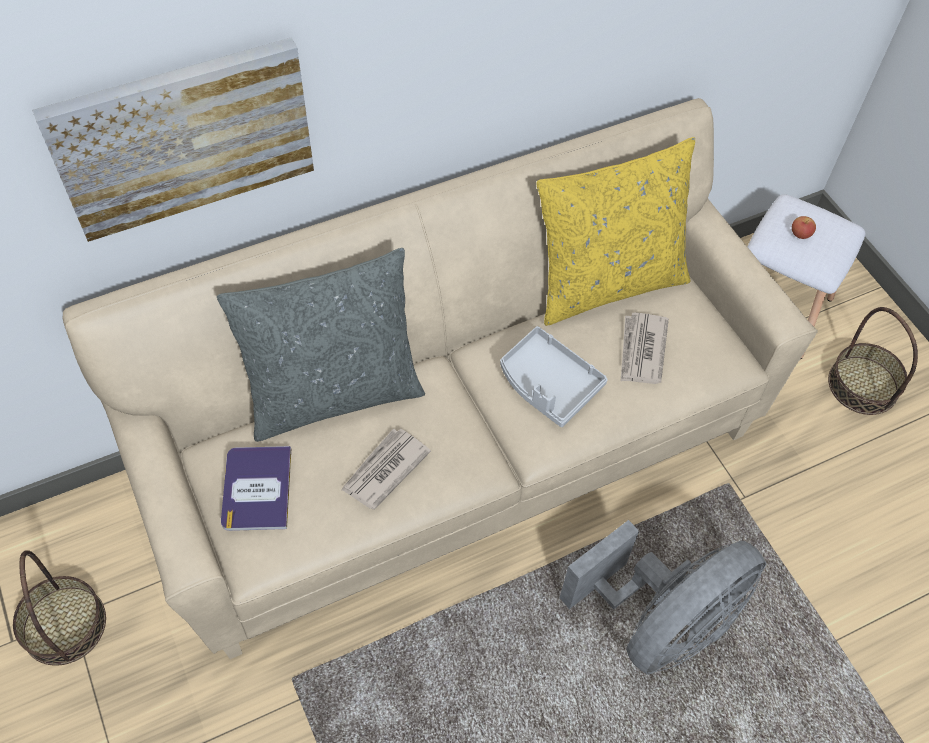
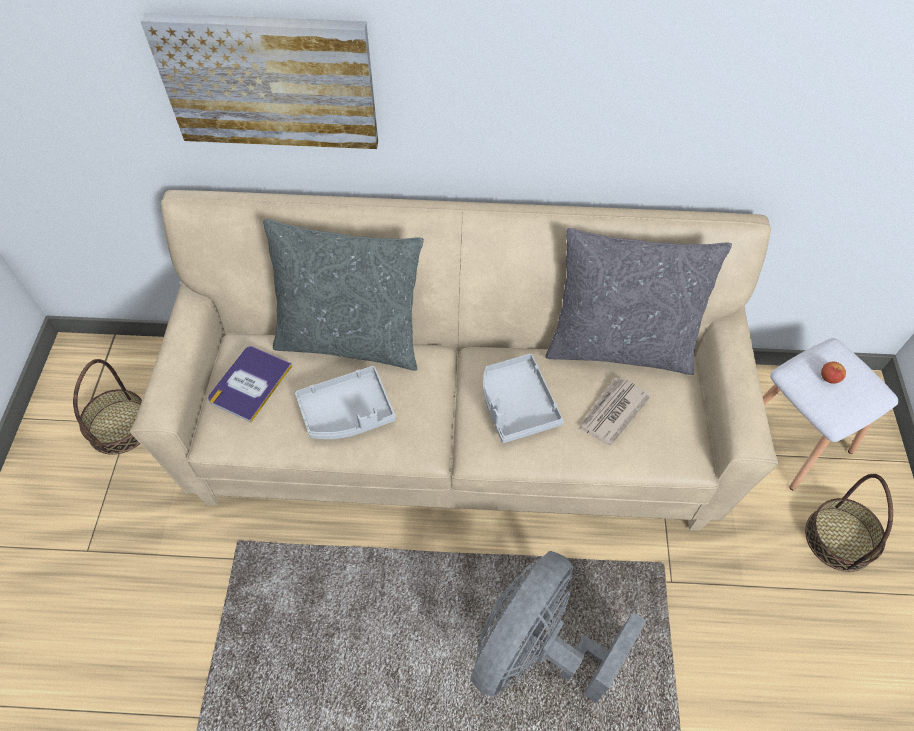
camera: 30 degrees right, 0 degrees up
newspaper [341,428,431,510] -> grey tray [295,366,396,439]
yellow pillow [536,137,695,326] -> grey pillow [546,228,732,375]
grey fan [560,520,766,675] -> grey fan turned 135 degrees clockwise [470,551,646,703]

